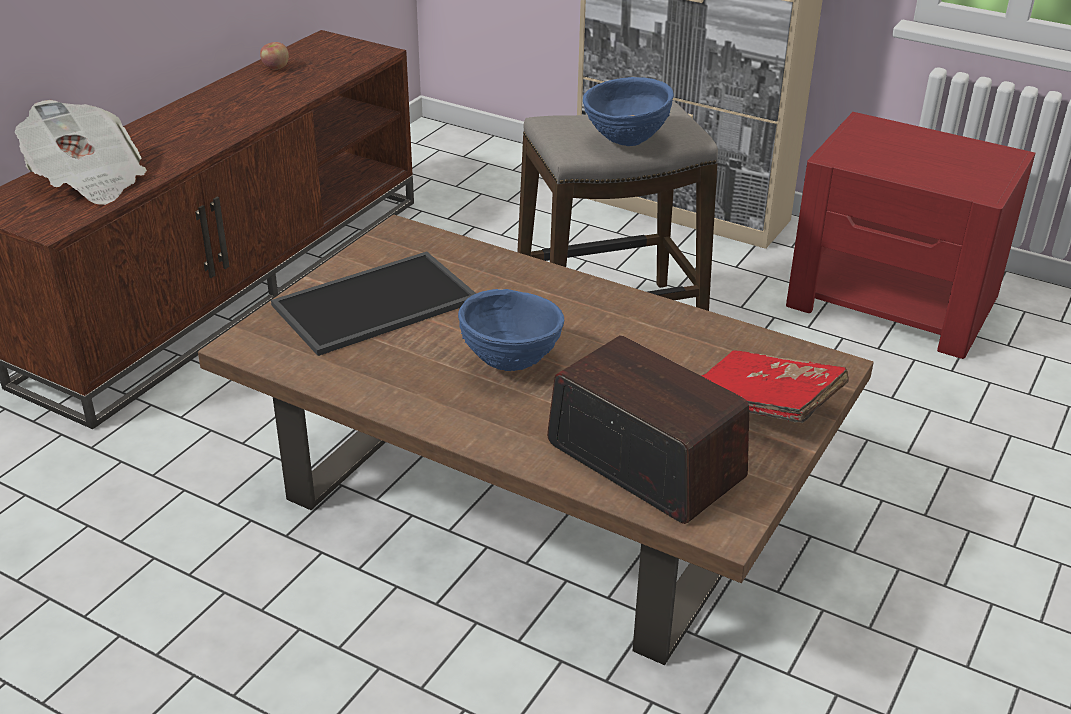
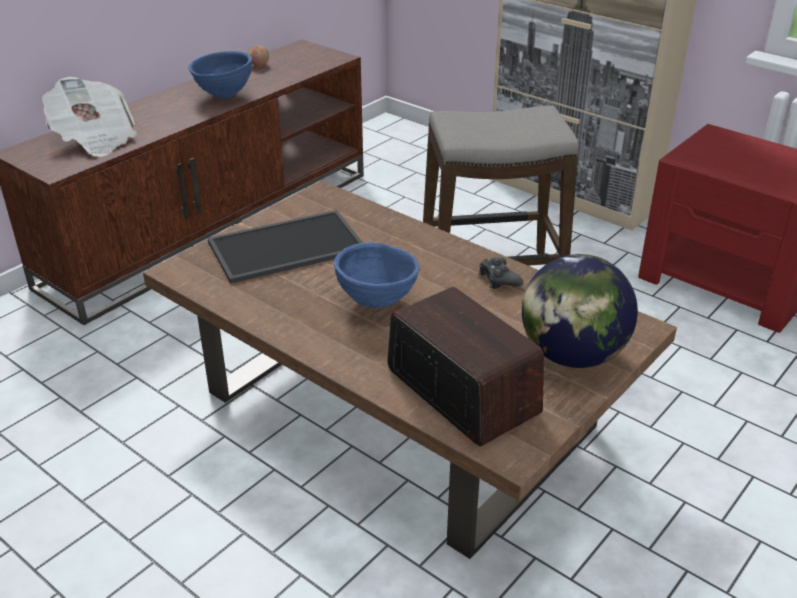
camera: 10 degrees right, 0 degrees up
blue bowl [583,77,674,146] -> blue bowl moved to [188,51,252,98]
red book [701,351,849,423] -> globe [522,254,638,368]
none -> black game controller [478,257,523,289]

